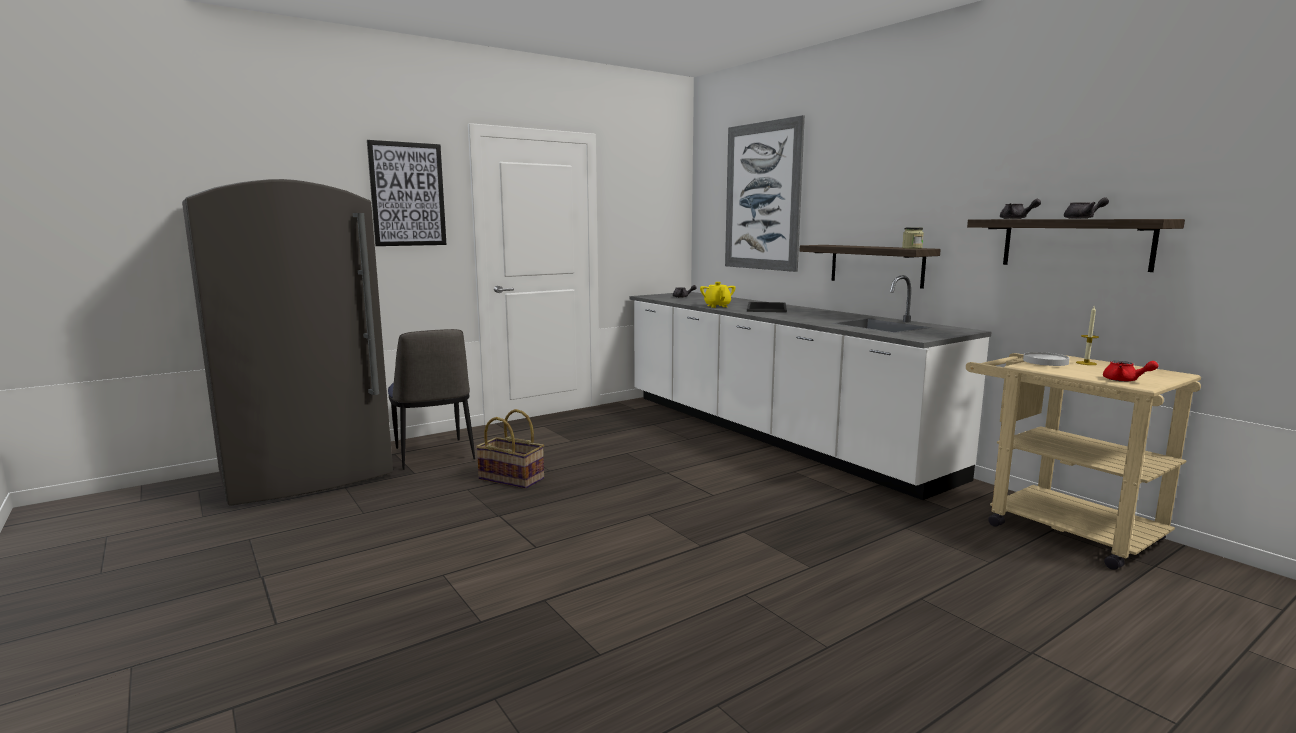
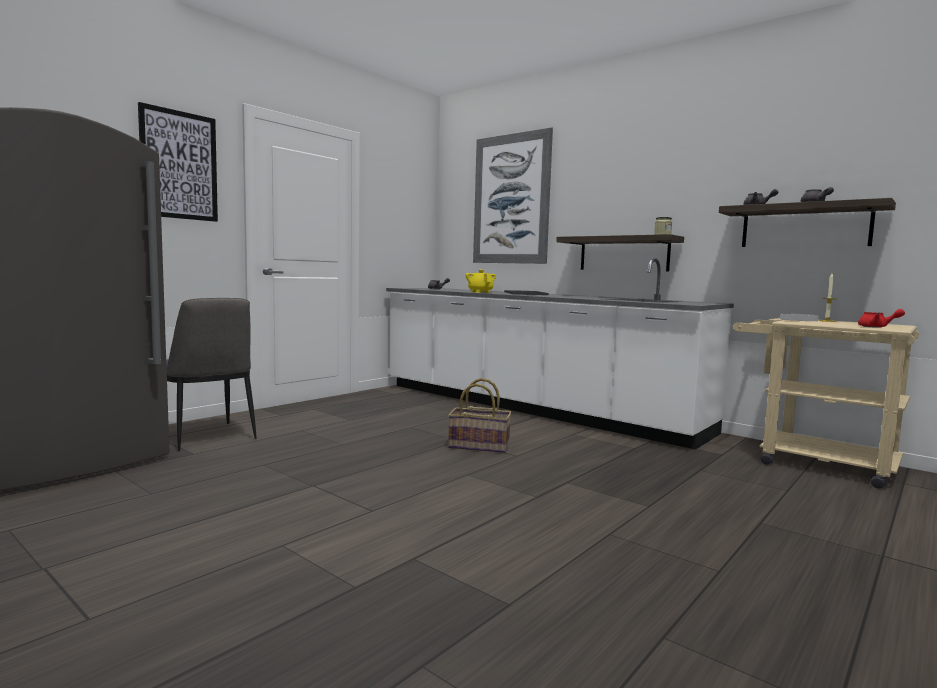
camera: 15 degrees left, 5 degrees down
basket [476,409,544,489] -> basket moved to [448,378,512,453]

